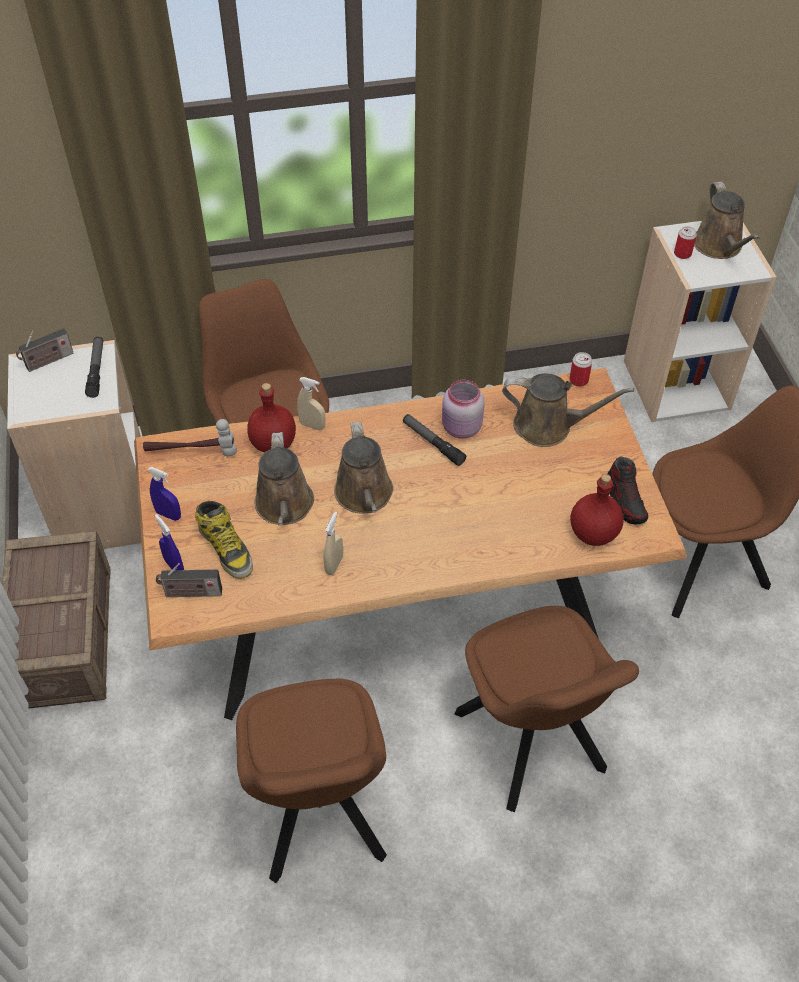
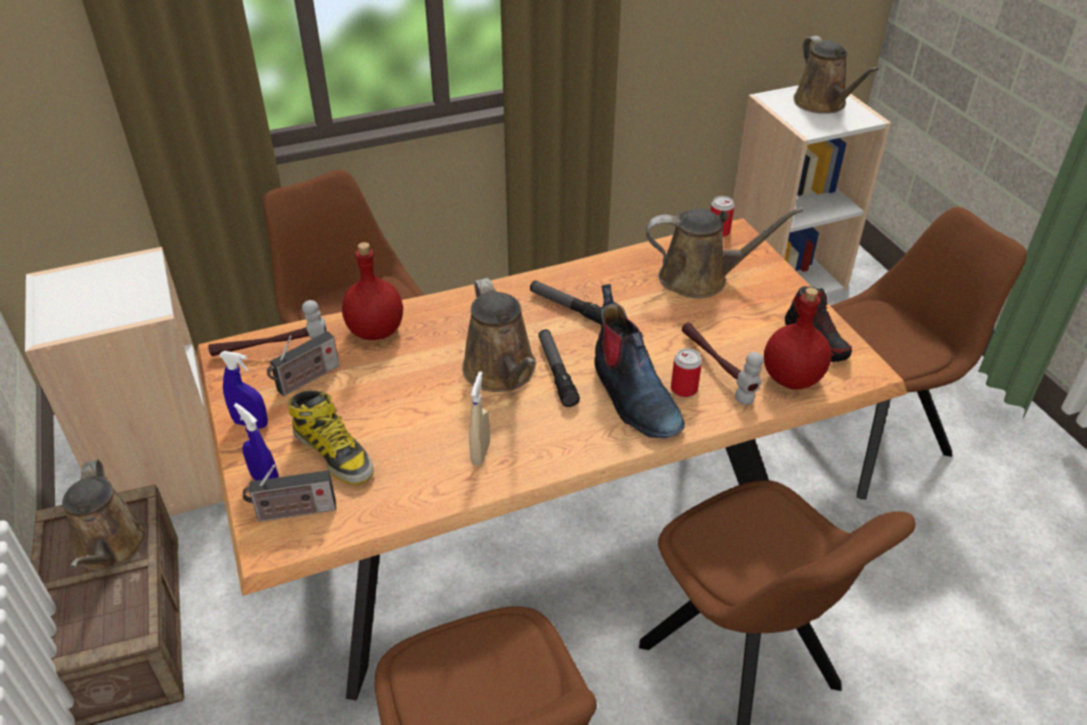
camera: 10 degrees left, 10 degrees down
radio [16,328,73,372] -> radio moved to [267,331,340,396]
flashlight [85,337,103,398] -> flashlight moved to [538,329,580,407]
brown watering can [255,432,314,526] -> brown watering can moved to [62,459,147,570]
beige spray bottle [297,377,325,430] -> none
pink jar [442,380,485,439] -> none
can [674,226,697,259] -> can moved to [671,348,702,397]
none -> boot [594,284,685,438]
none -> hammer [682,322,764,405]

